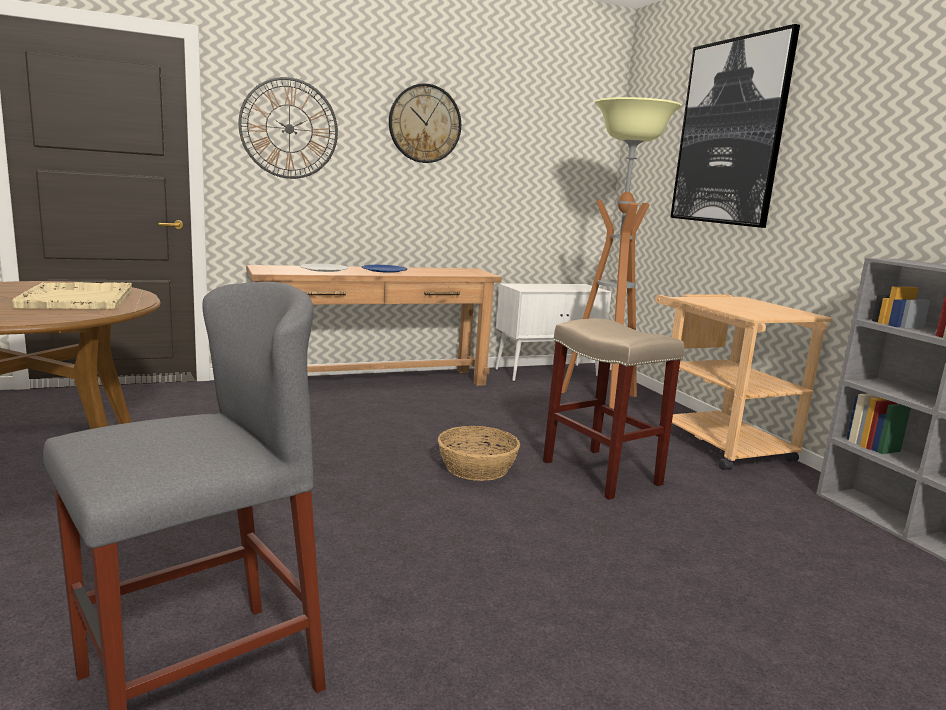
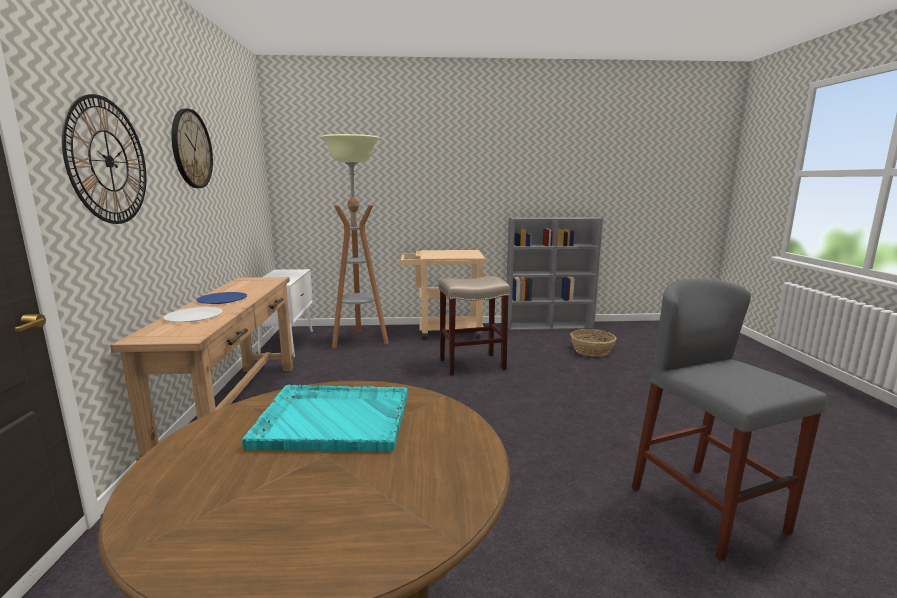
camera: 70 degrees left, 0 degrees up
beige tray [12,282,132,309] -> turquoise tray [242,385,408,452]
basket [438,426,520,481] -> basket moved to [570,329,617,357]
picture [670,24,800,228] -> none

